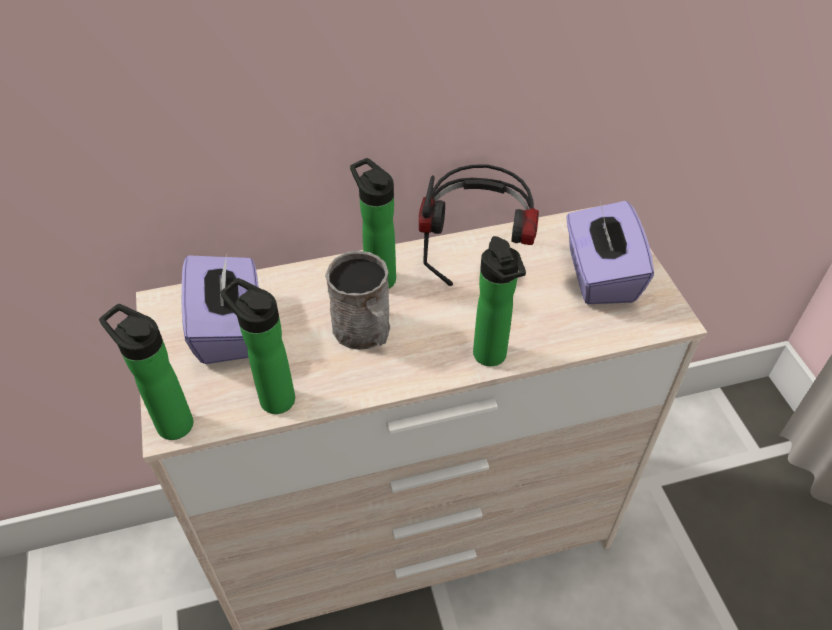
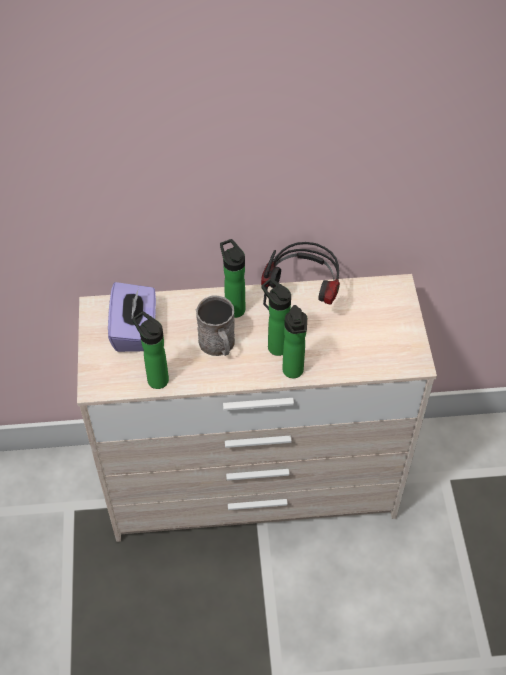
camera: 10 degrees right, 5 degrees up
bottle [99,304,193,440] -> bottle moved to [261,278,291,356]
purple tissue box [566,201,654,304] -> none

